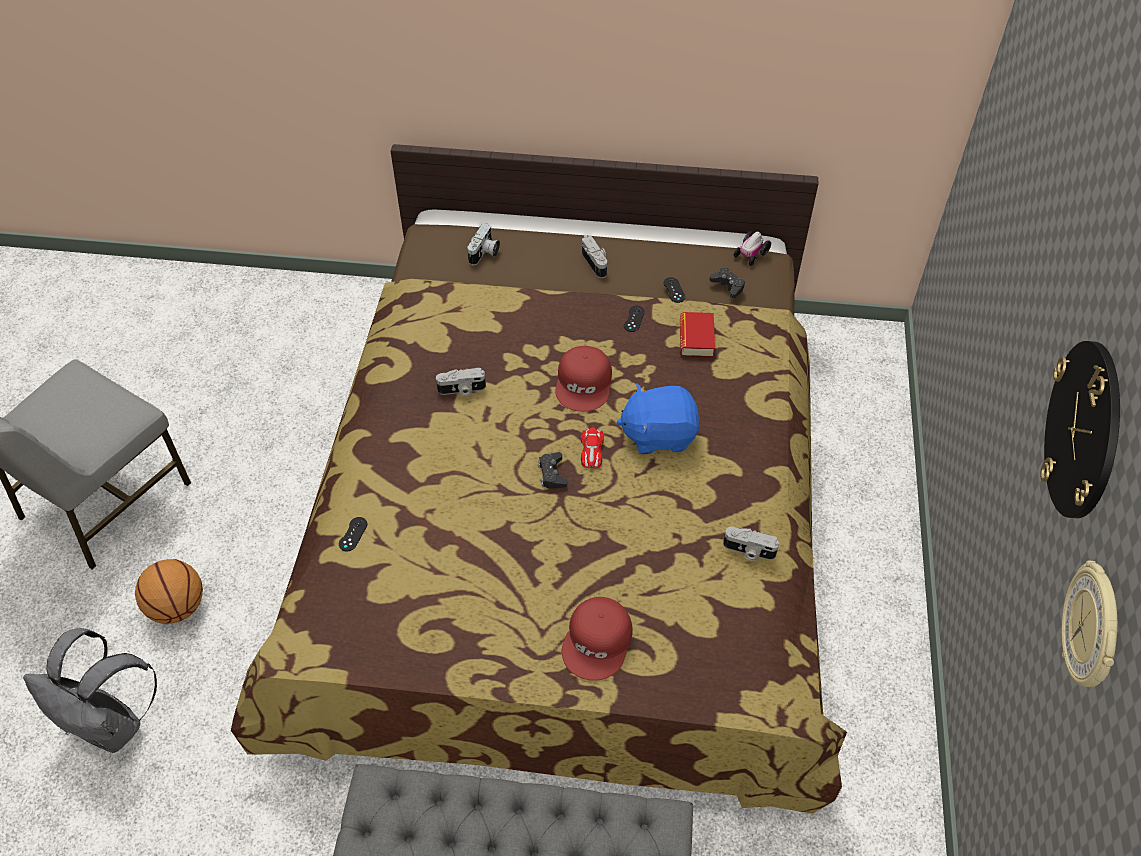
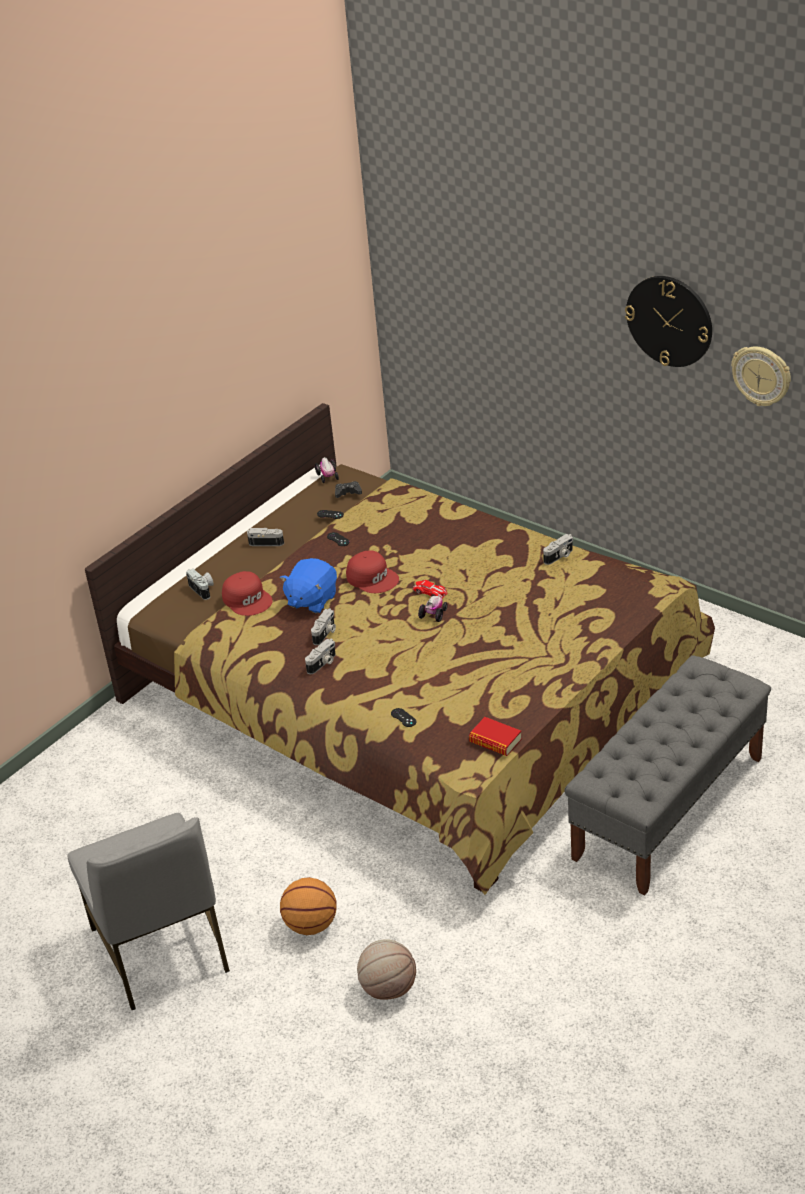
camera: 55 degrees left, 15 degrees down
grey backpack [23,628,157,753] -> basketball [357,939,416,1000]
black game controller [538,452,568,489] -> toy car [418,596,447,622]
red cap [562,597,633,681] -> red cap moved to [222,571,273,616]
blue plush toy [617,383,700,454] -> blue plush toy moved to [280,558,337,614]
book [680,312,715,357] -> book moved to [469,717,522,756]
none -> camera [305,639,336,674]

